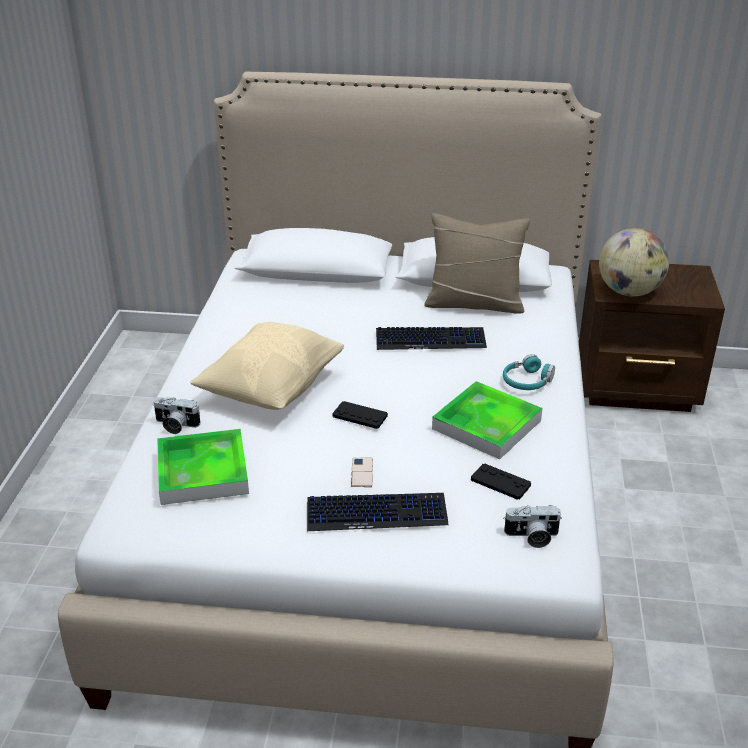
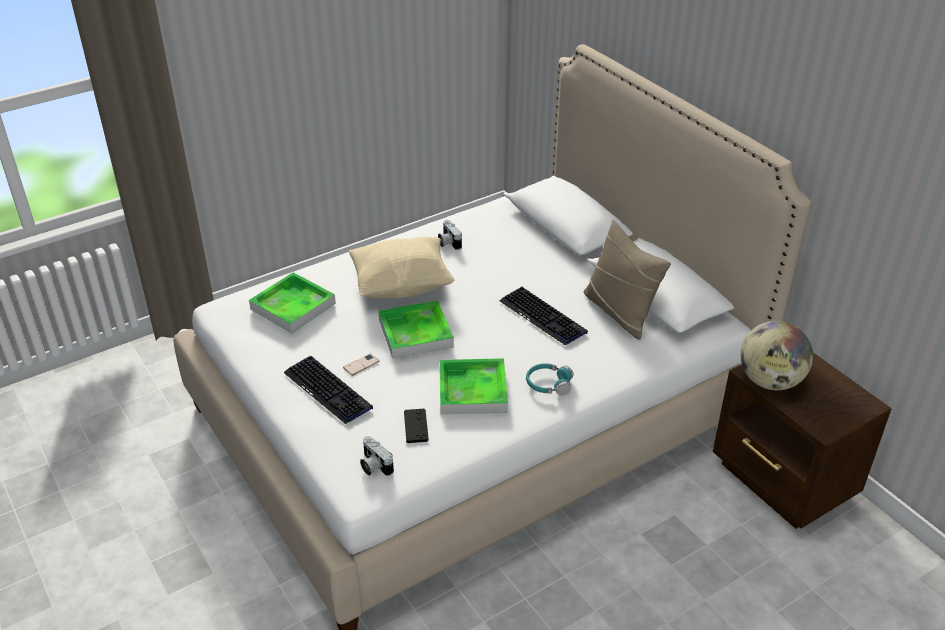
camera: 50 degrees right, 5 degrees up
camera [153,397,200,434] -> camera moved to [438,220,462,250]
black game controller [333,401,388,429] -> tray [378,300,454,358]

